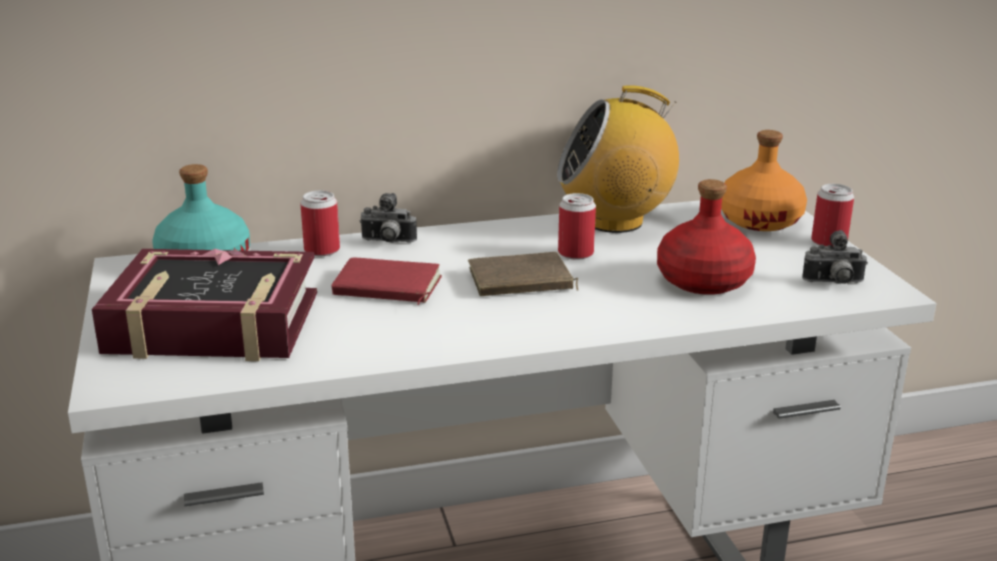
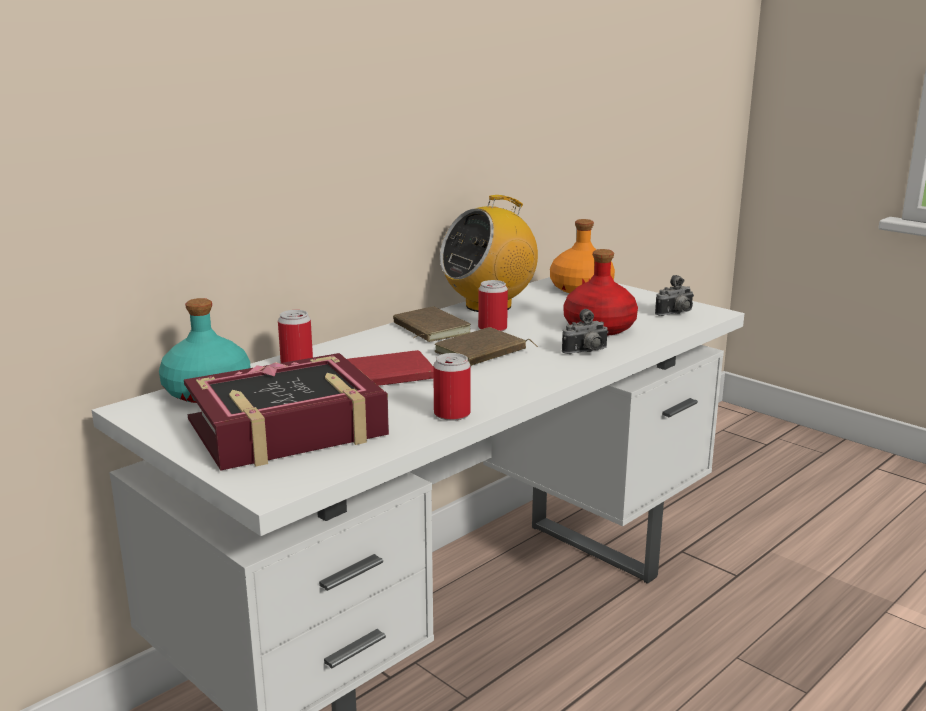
camera: 30 degrees left, 5 degrees down
camera [359,193,417,243] -> camera moved to [562,309,609,354]
can [811,184,854,247] -> can moved to [433,353,471,421]
none -> brown book [393,306,471,342]

